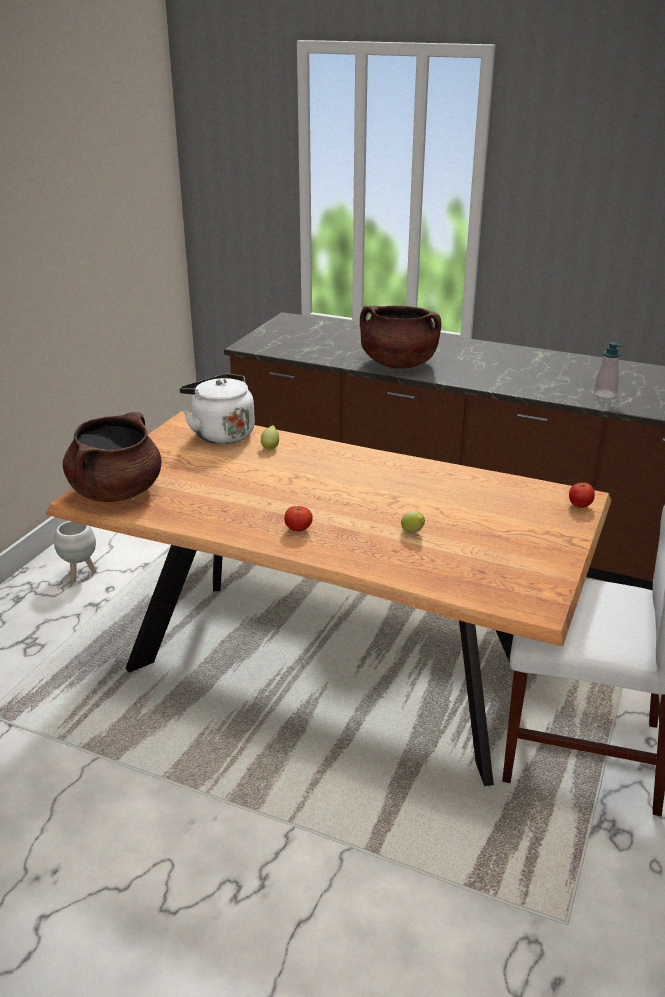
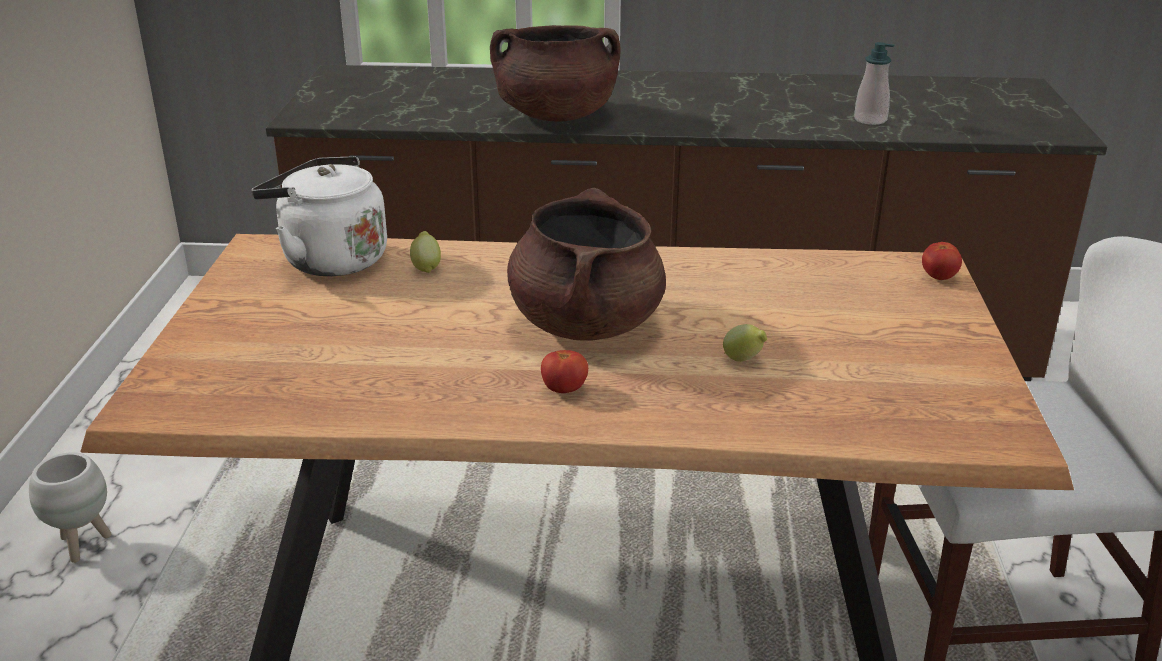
camera: 20 degrees left, 0 degrees up
brown cooking pot [63,412,162,502] -> brown cooking pot moved to [507,188,666,341]

